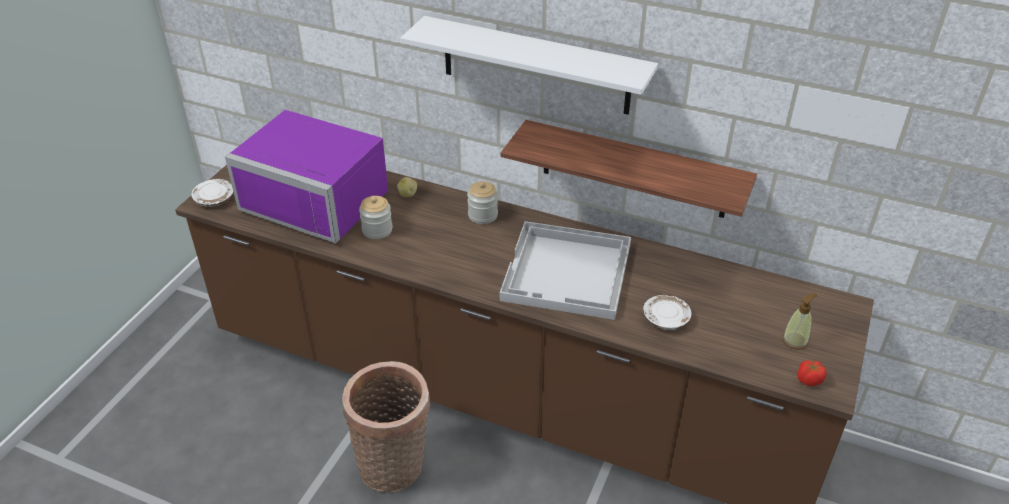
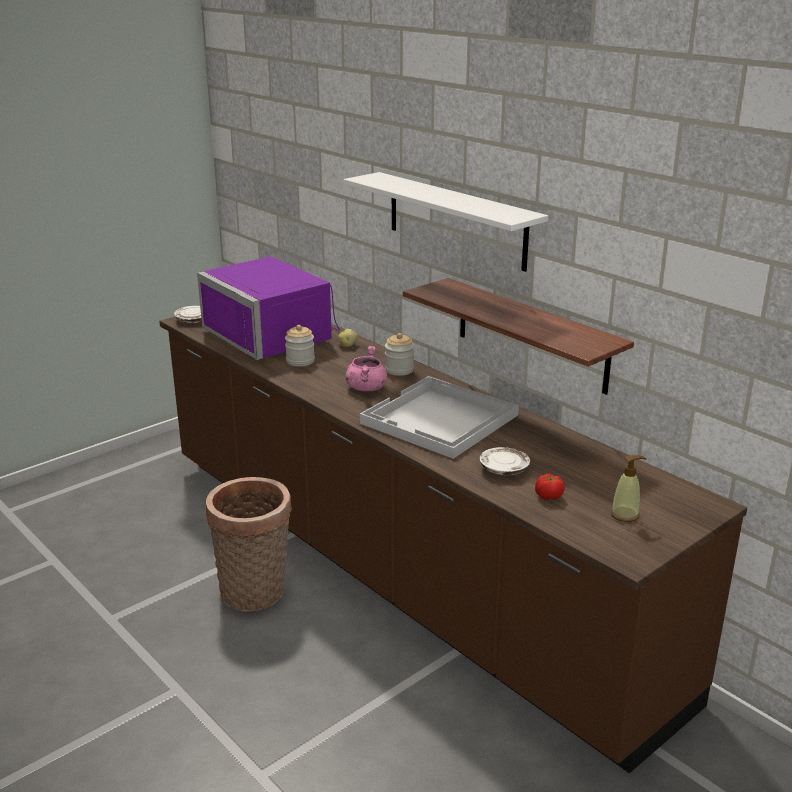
camera: 25 degrees right, 15 degrees down
tomato [797,360,826,386] -> tomato moved to [535,474,565,500]
none -> pink cooking pot [346,346,387,391]

